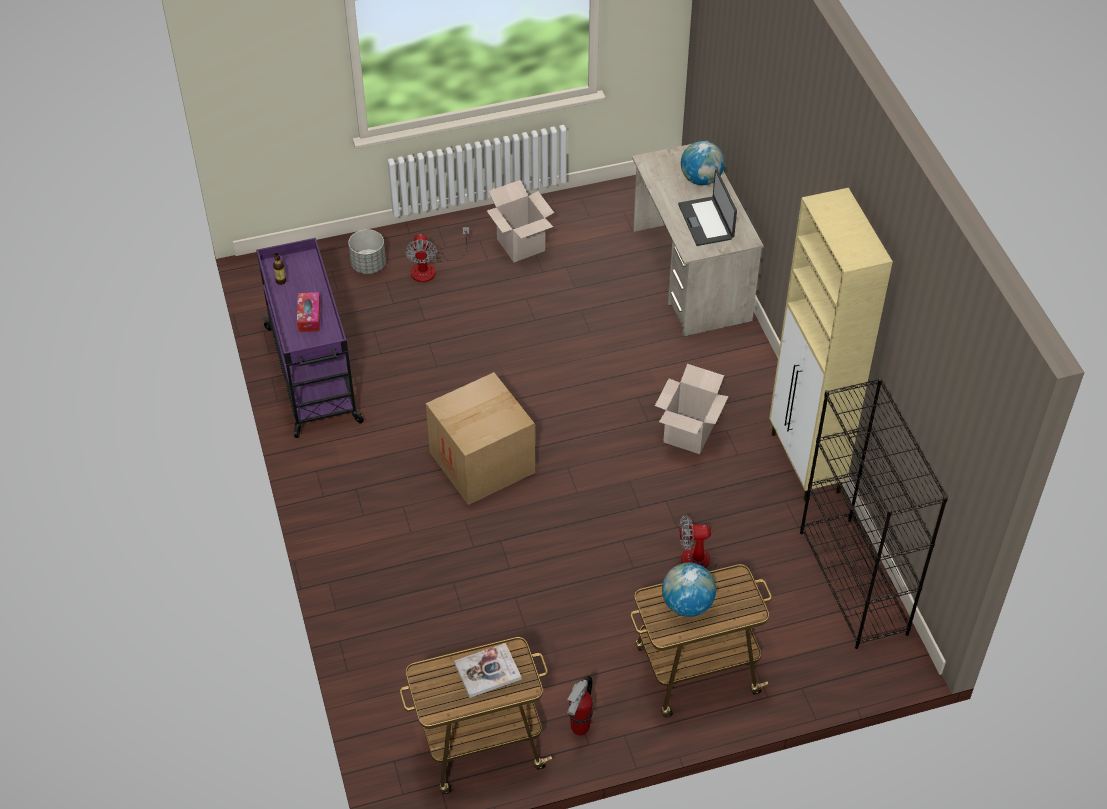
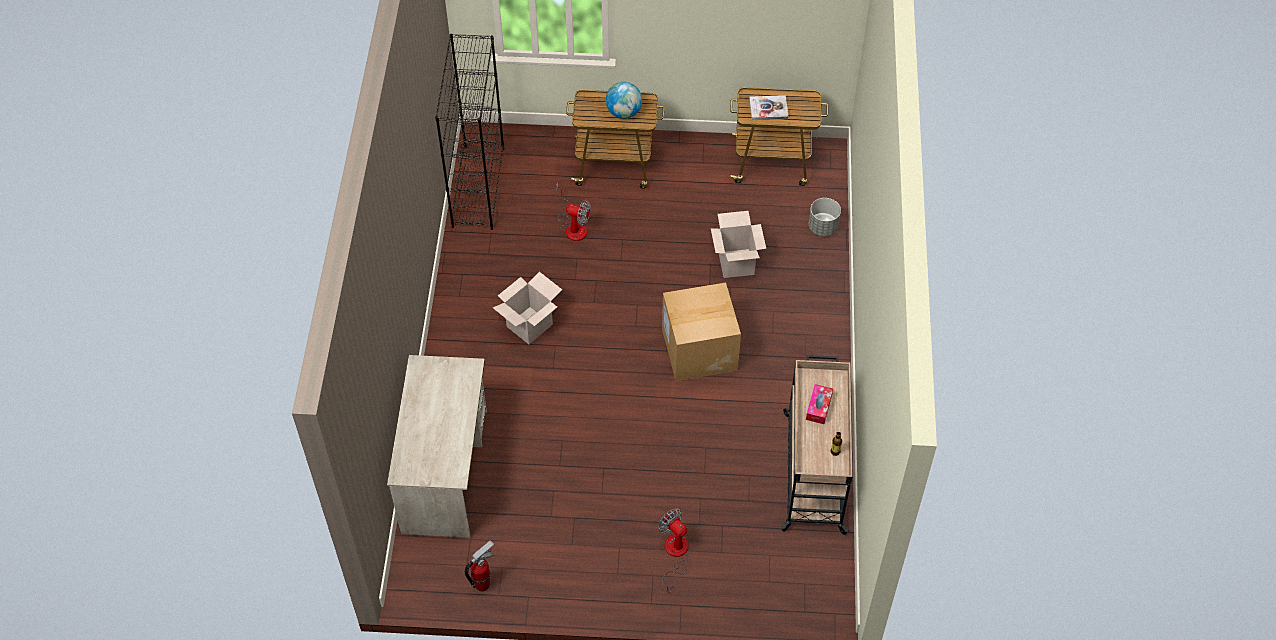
camera: 160 degrees left, 5 degrees up
purple cart [256,238,364,438] -> beige cart [781,355,852,535]
grey planter [348,229,386,274] -> grey planter moved to [809,198,841,236]
fan [405,227,469,282] -> fan turned 60 degrees counterclockwise [658,508,690,592]
cardboard box [486,180,554,262] -> cardboard box moved to [711,211,766,278]
fire extinguisher [567,676,593,735] -> fire extinguisher moved to [465,540,495,592]
laptop [678,169,737,246] -> none
globe [681,141,725,185] -> none
beige cabinet [769,188,893,501] -> none

